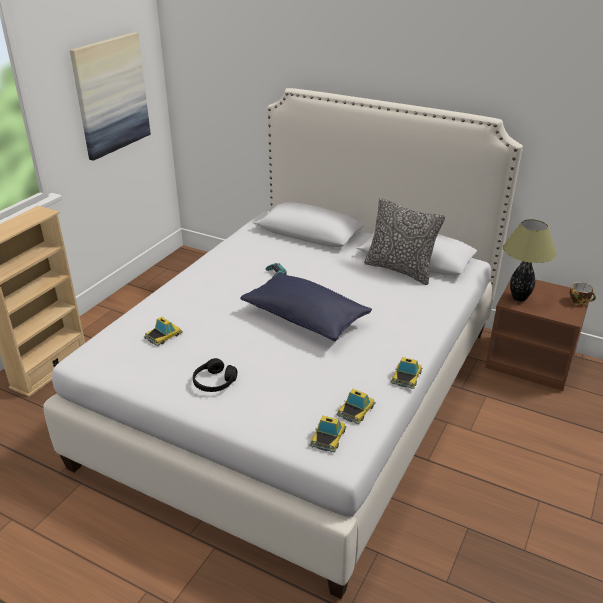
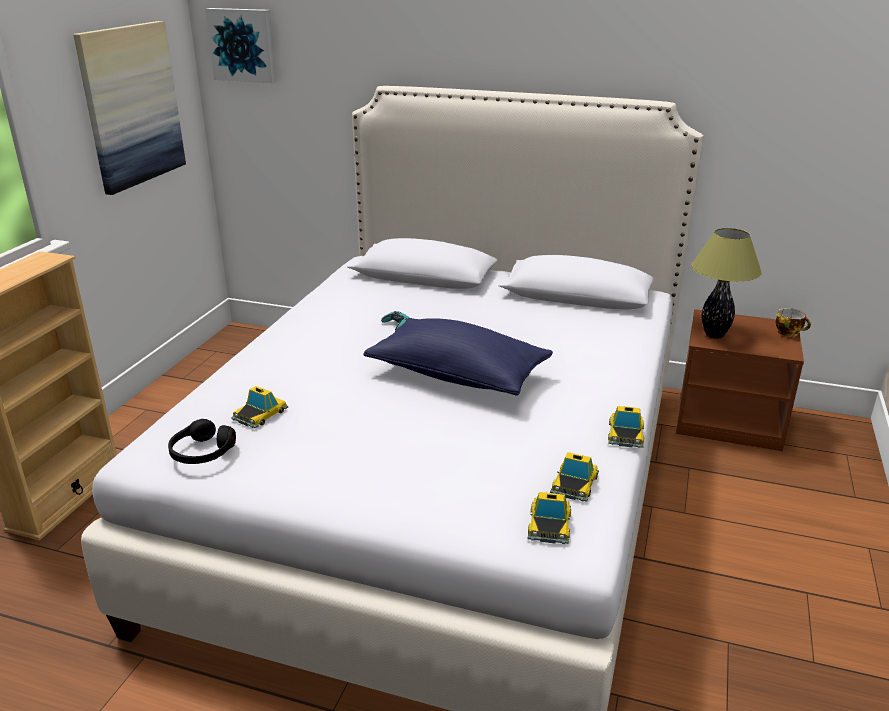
camera: 10 degrees left, 5 degrees down
black headphones [193,358,237,392] -> black headphones moved to [168,419,236,464]
pillow [364,198,445,285] -> none
none -> picture [205,8,276,83]

